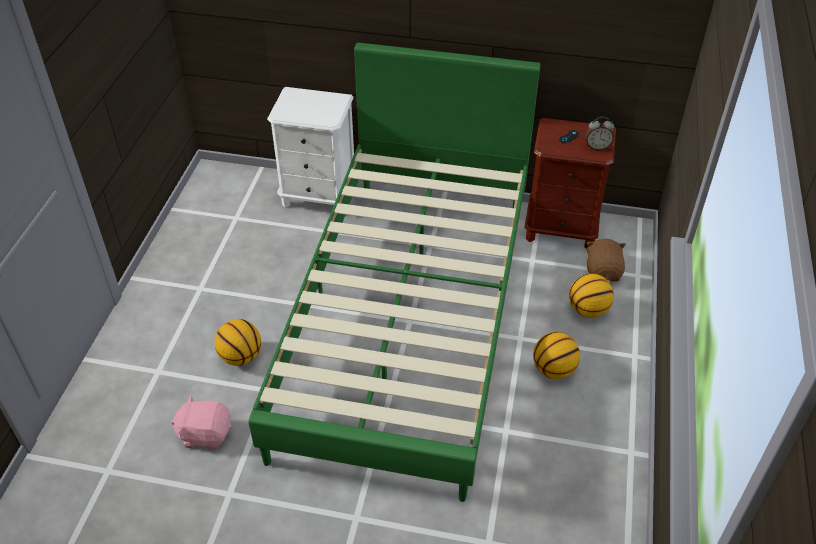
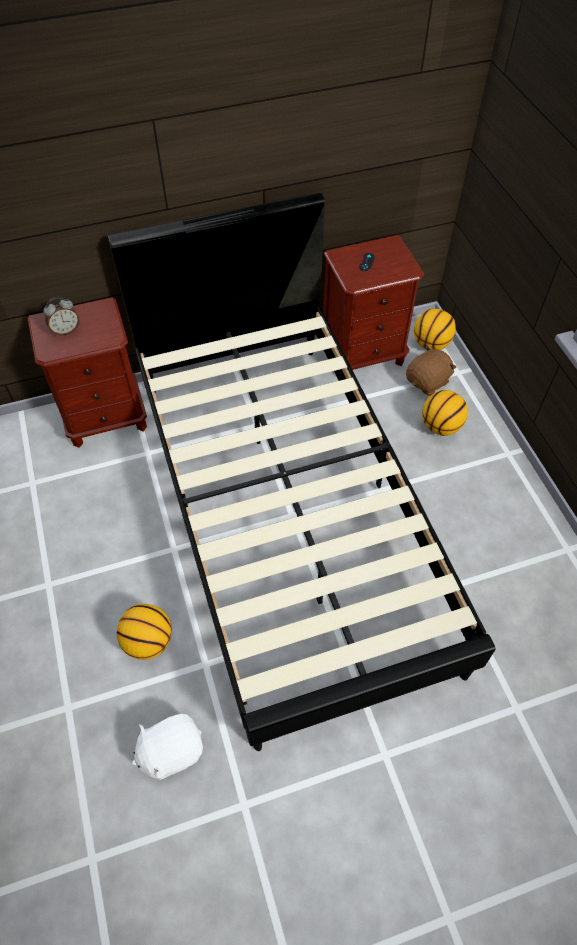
camera: 30 degrees left, 10 degrees up
pink plush toy [171,395,231,450] -> white plush toy [132,714,203,780]
green bed [248,42,541,502] -> black bed [108,192,496,751]
white nightstand [267,87,354,208] -> brown nightstand [27,297,147,448]
basketball [533,332,580,379] -> basketball moved to [414,309,456,350]
alarm clock [585,117,614,151] -> alarm clock moved to [44,297,80,336]
brown plush toy [586,239,626,282] -> brown plush toy turned 75 degrees clockwise [406,345,457,396]

